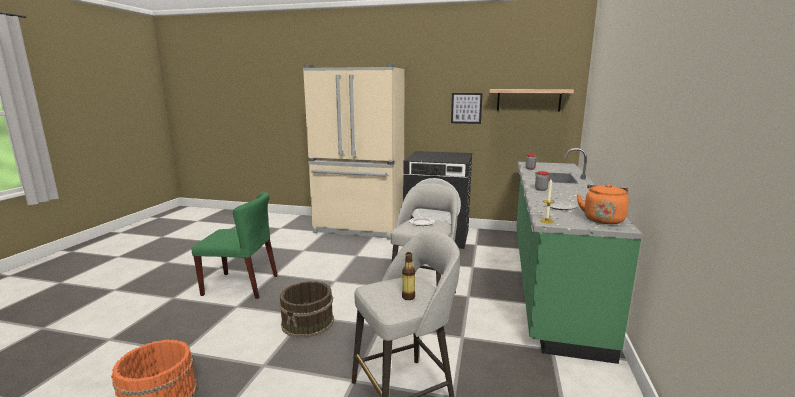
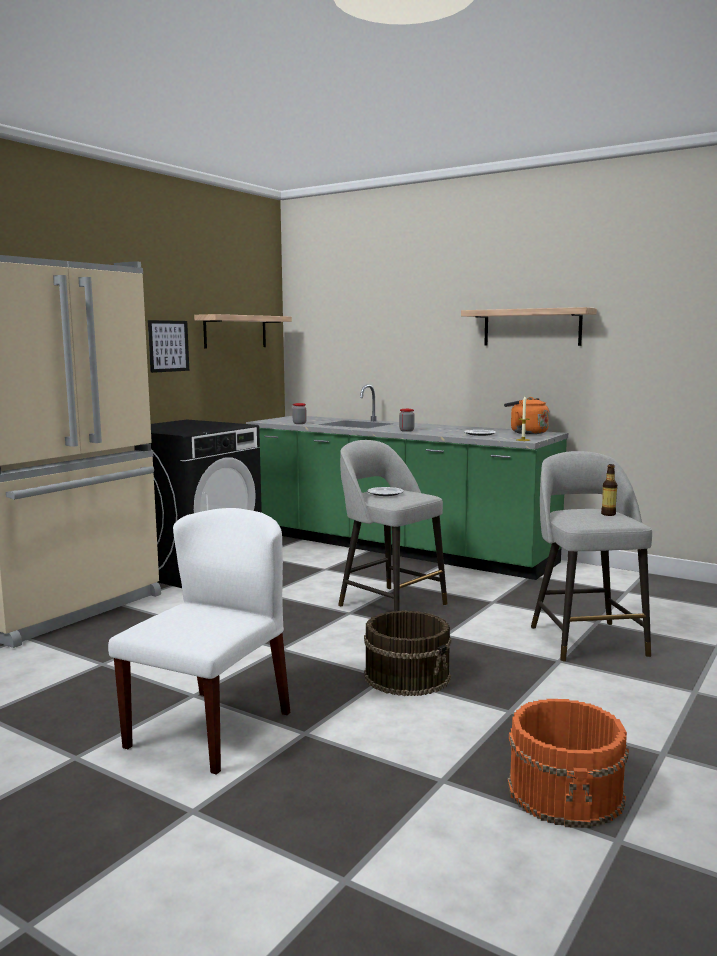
camera: 70 degrees left, 5 degrees down
green chair [192,192,278,299] -> white chair [108,508,290,775]
none -> shelf [461,307,597,346]

